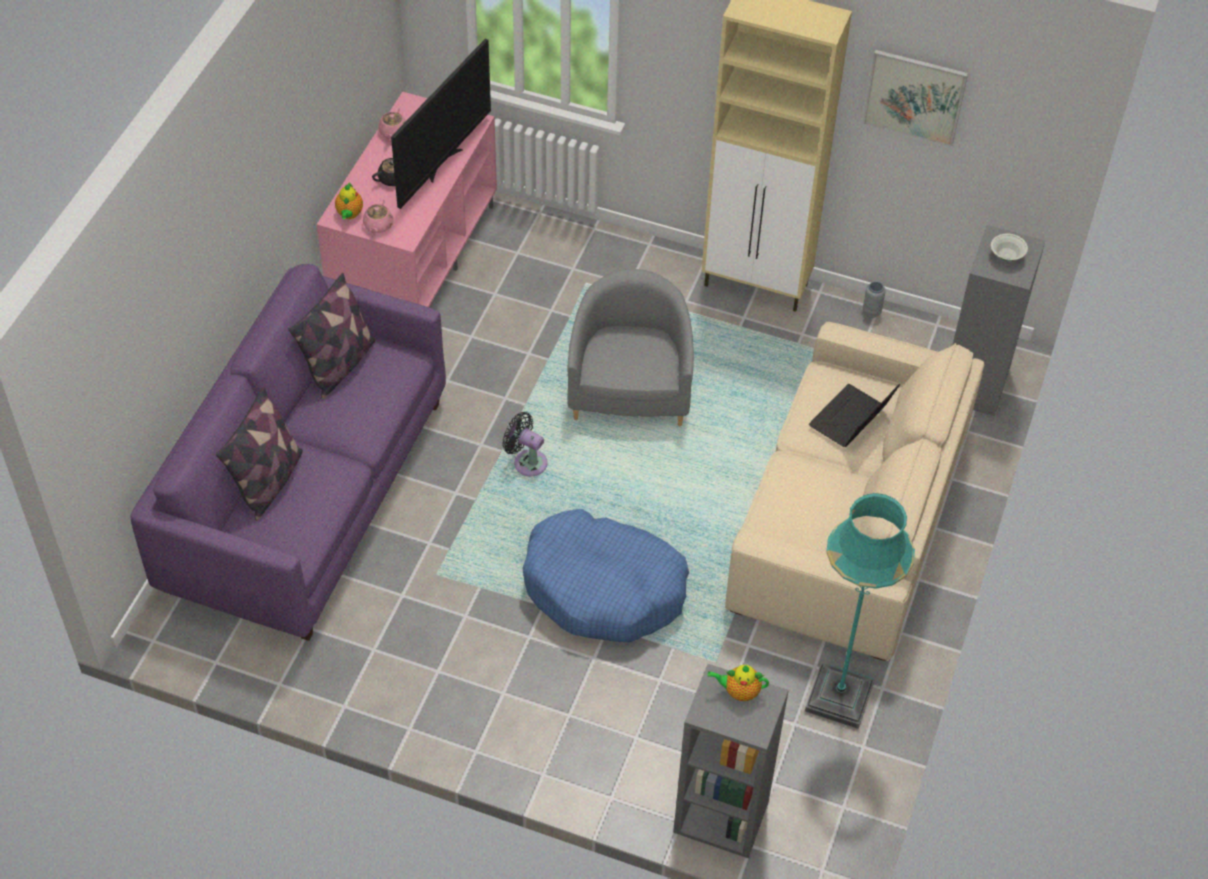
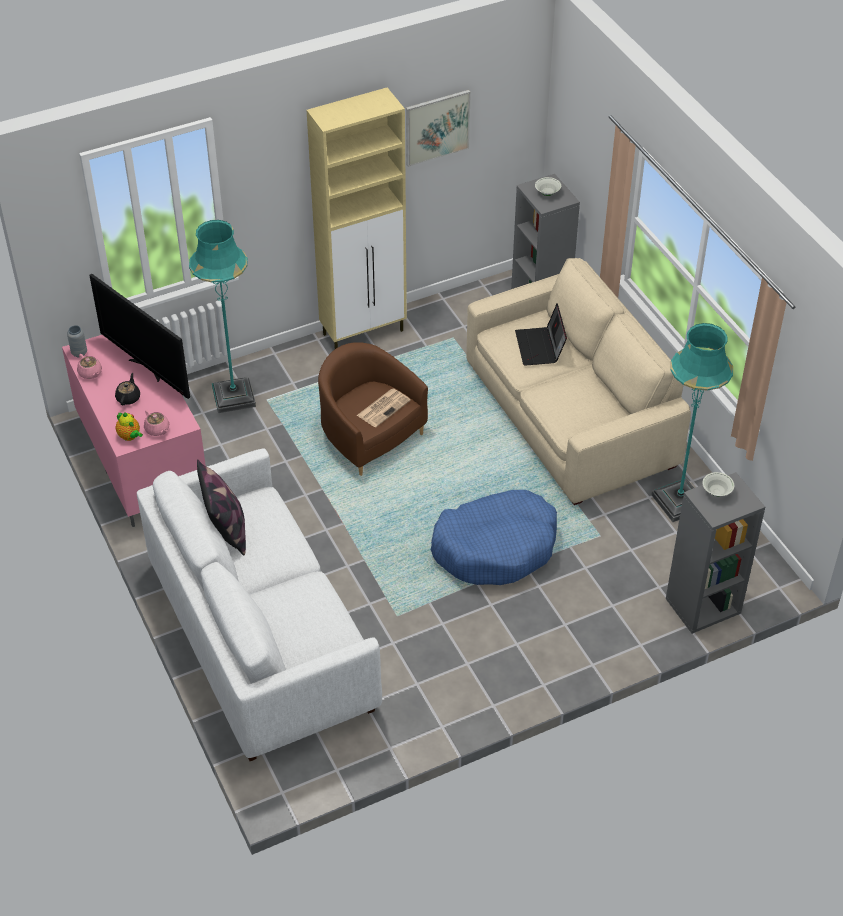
camera: 45 degrees left, 5 degrees down
purple sofa [131,264,446,641] -> white sofa [137,448,382,761]
pillow [216,387,303,521] -> none
television [391,38,491,209] -> television turned 150 degrees clockwise [89,274,190,399]
black fan [502,412,548,476] -> none
grey armchair [567,269,694,426] -> brown armchair [318,342,428,476]
teapot [707,665,769,701] -> white bowl [702,472,734,496]
grey vase [863,281,886,318] -> grey vase moved to [67,325,87,357]
none -> turquoise floor lamp [189,220,256,413]
none -> newspaper [357,389,411,427]

